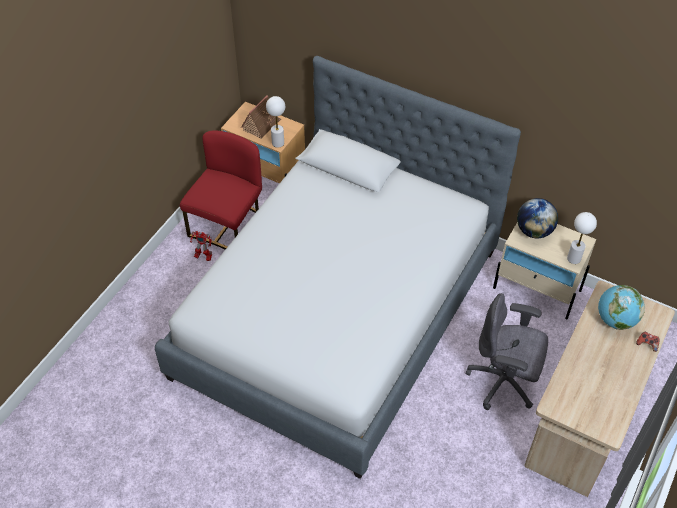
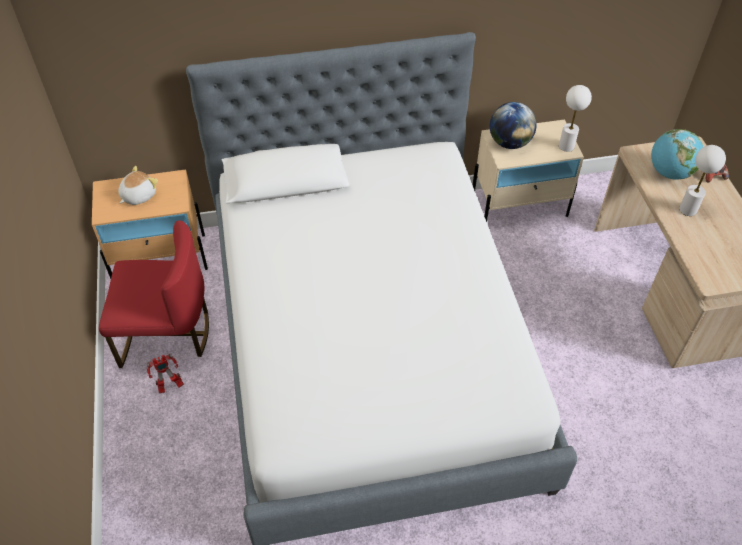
camera: 40 degrees left, 0 degrees up
red chair [180,130,262,249] -> red chair turned 105 degrees clockwise [99,220,209,368]
toy house [241,95,281,139] -> plush toy [118,166,158,205]
white table lamp [266,96,285,148] -> white table lamp moved to [679,145,726,216]
grey office chair [466,293,548,410] -> none

